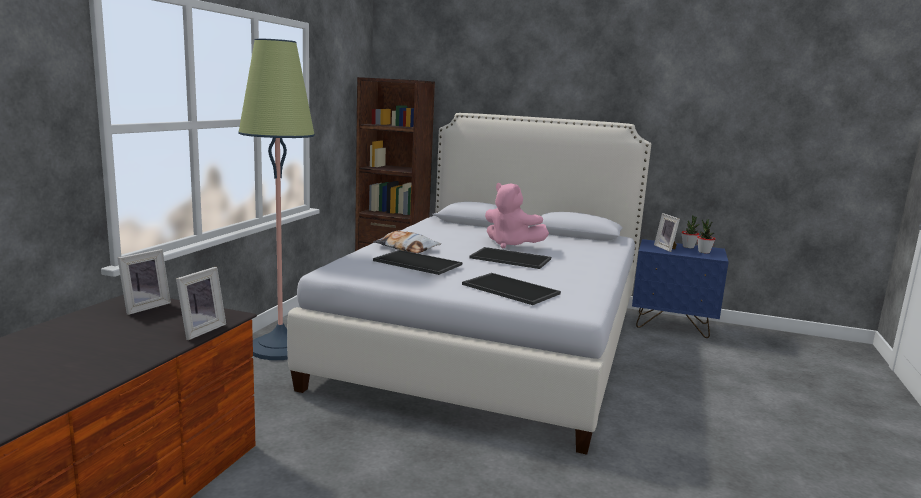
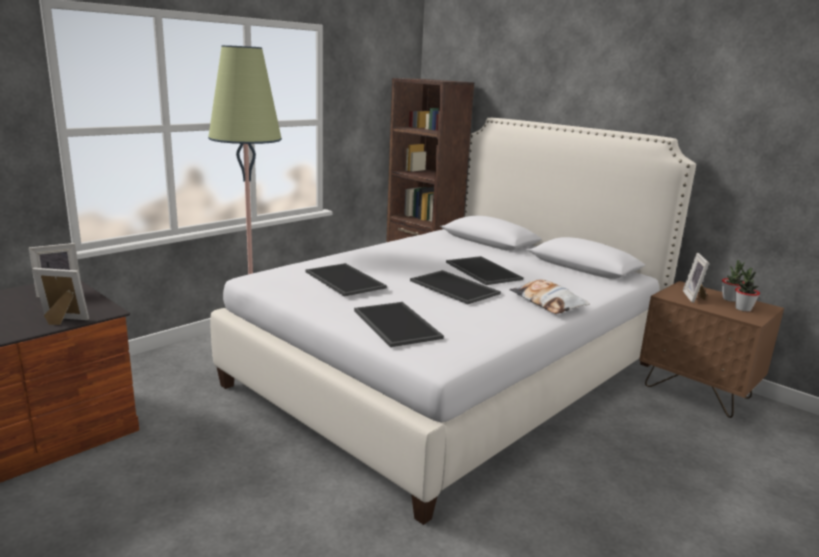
camera: 25 degrees right, 5 degrees up
picture frame [176,267,226,340] -> picture frame turned 135 degrees counterclockwise [32,268,89,325]
pillow [373,231,441,253] -> pillow moved to [509,279,590,314]
pink plush toy [485,183,549,248] -> tray [446,256,523,285]
blue nightstand [632,239,729,338] -> brown nightstand [639,281,784,418]

